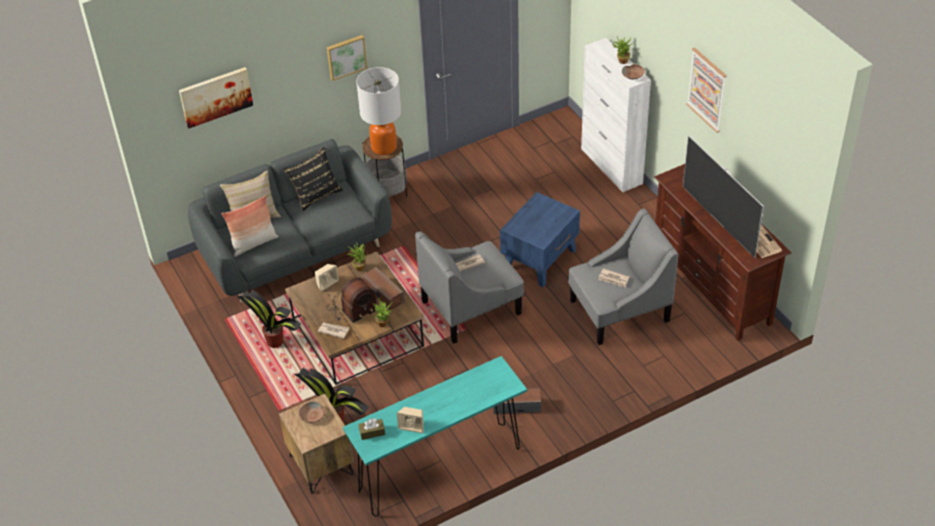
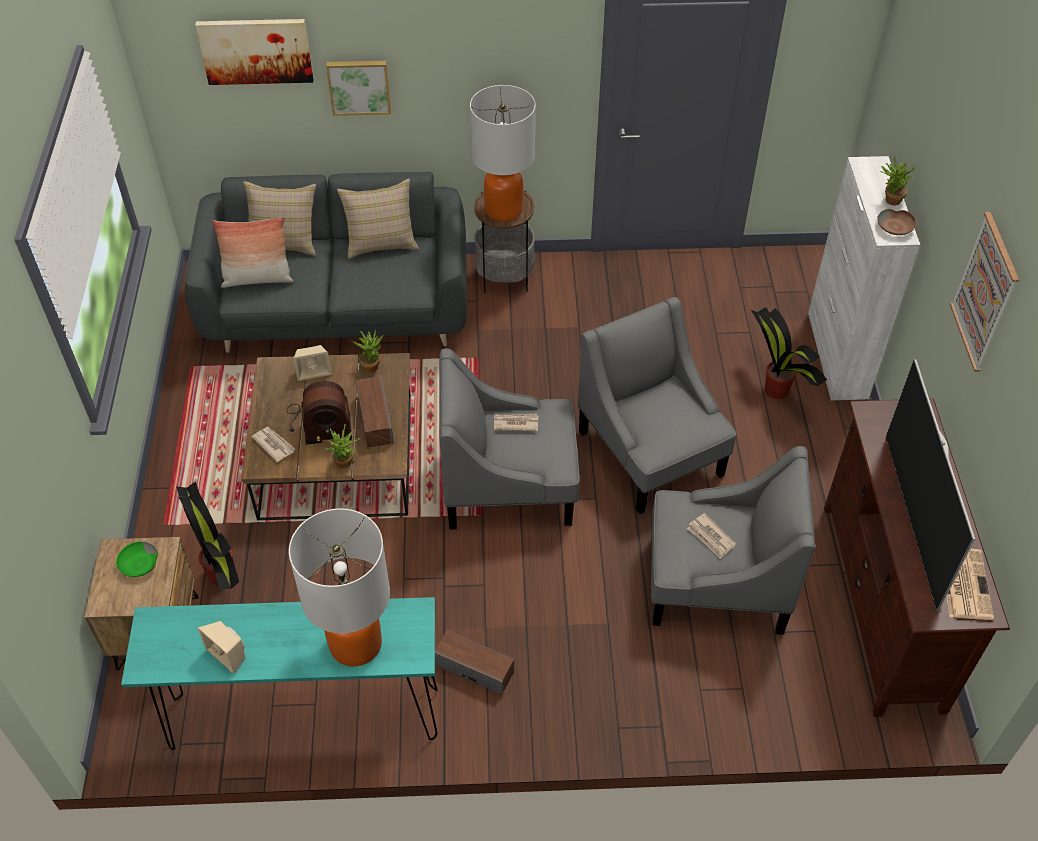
camera: 25 degrees right, 5 degrees up
potted plant [237,290,301,348] -> potted plant moved to [751,307,827,399]
black pillow [283,147,343,211] -> beige pillow [337,179,419,259]
brown bowl [299,402,325,423] -> green bowl [116,541,158,577]
picture [327,35,367,81] -> picture moved to [326,61,391,116]
brown tissue box [358,418,385,440] -> none
blue side table [500,192,580,287] -> grey armchair [578,297,736,514]
none -> table lamp [289,508,390,667]

